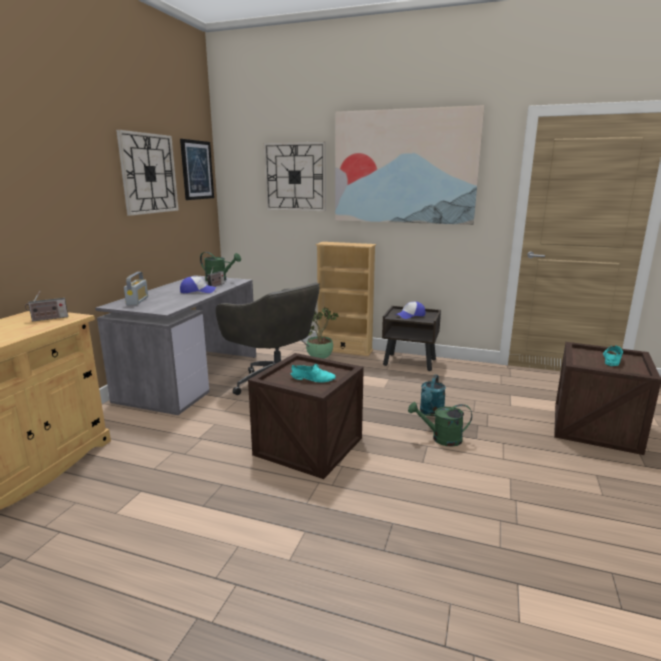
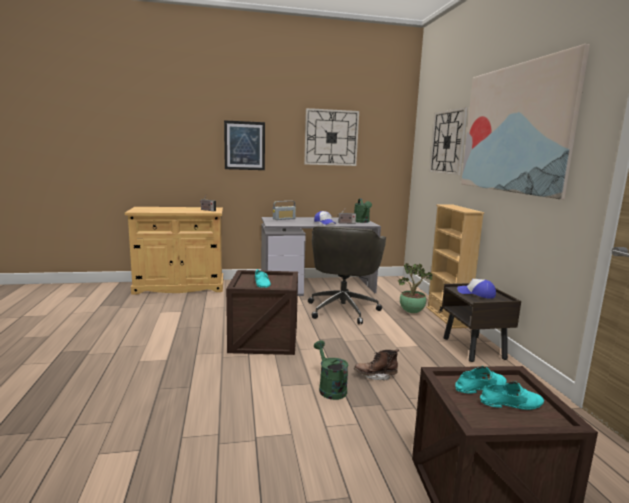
camera: 60 degrees right, 5 degrees down
picture [180,139,214,200] -> picture moved to [224,120,265,170]
turquoise watering can [420,374,446,416] -> brown boot [354,349,399,380]
none -> turquoise shoe [455,366,507,394]

